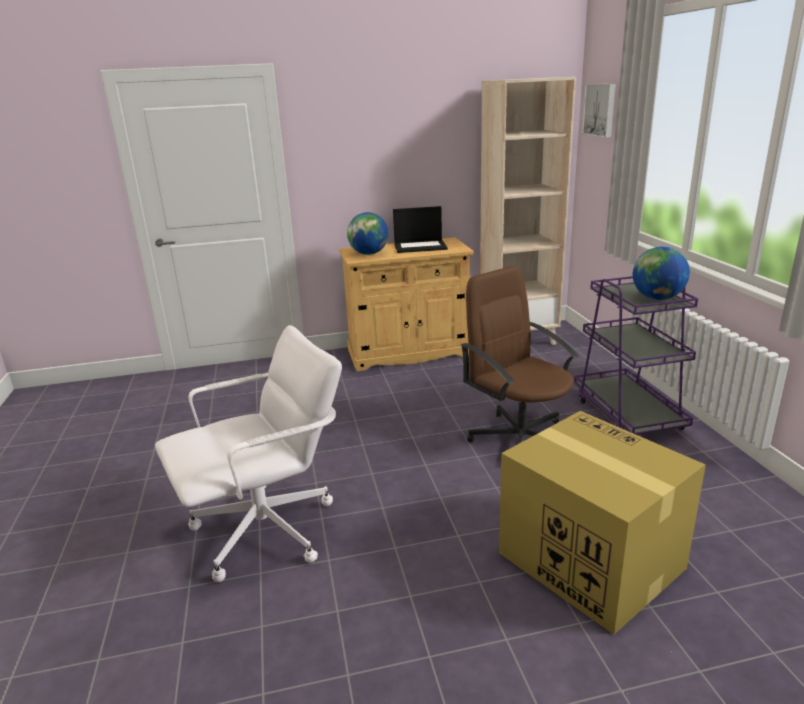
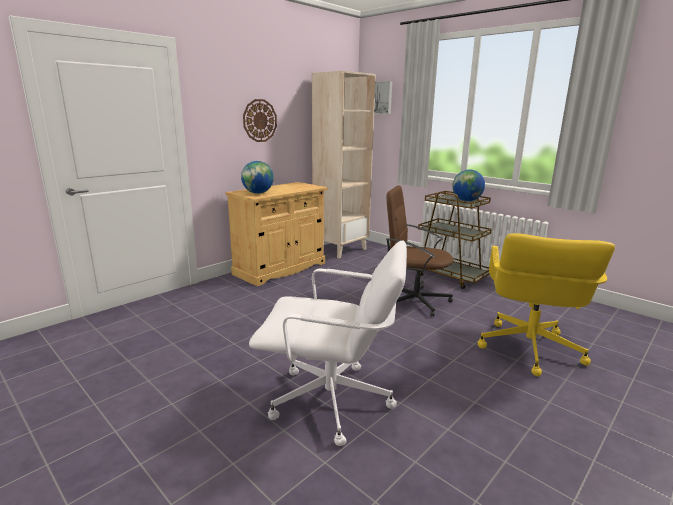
camera: 35 degrees left, 5 degrees down
white office chair [155,325,342,582] -> white office chair turned 75 degrees clockwise [249,240,407,446]
laptop [393,206,448,253] -> none
cardboard box [499,411,706,635] -> yellow office chair [478,233,615,376]
purple cart [574,276,698,435] -> brown cart [418,191,492,289]
none -> wall clock [243,99,277,142]

